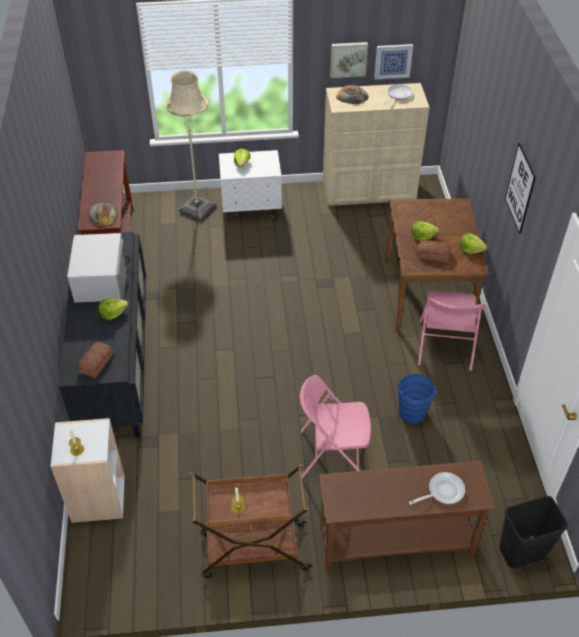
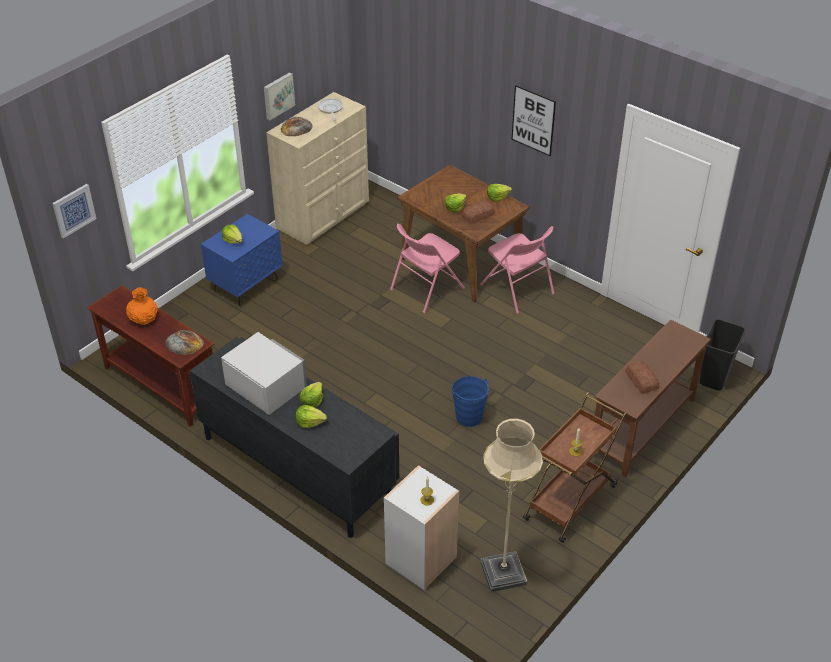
camera: 45 degrees left, 5 degrees down
bread [77,342,113,378] -> bread moved to [625,361,660,394]
beige floor lamp [166,71,216,222] -> beige floor lamp moved to [480,418,543,592]
white nightstand [219,150,282,222] -> blue nightstand [201,214,283,306]
pink chair [300,375,371,479] -> pink chair moved to [390,223,465,314]
picture [374,44,413,79] -> picture moved to [52,184,96,238]
blue bucket [397,374,437,424] -> blue bucket moved to [452,376,489,427]
frying pan [409,472,465,505] -> none
none -> orange vase [126,287,158,325]
none -> lettuce [295,405,327,428]

